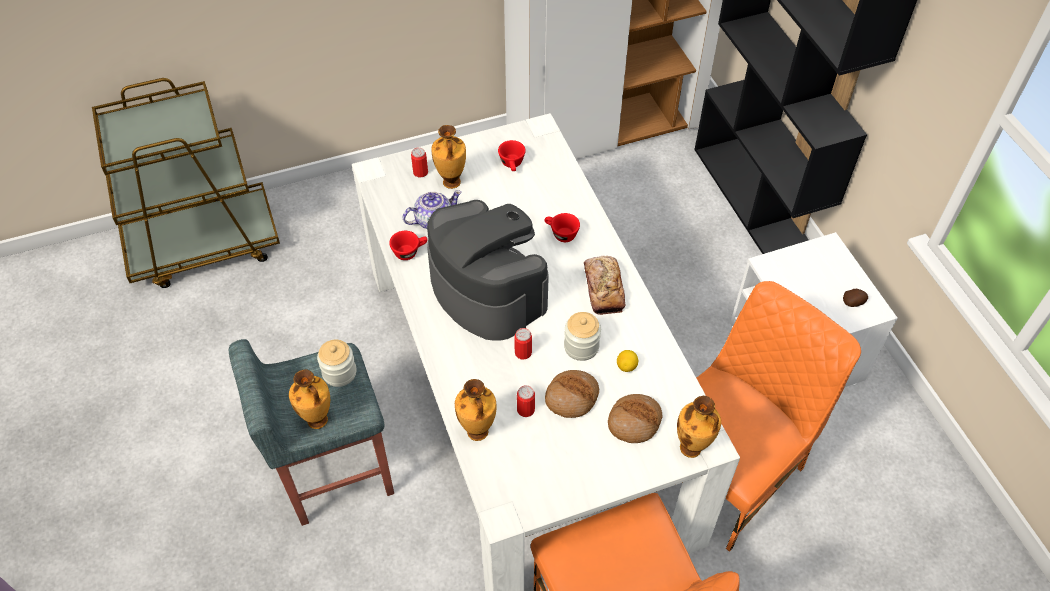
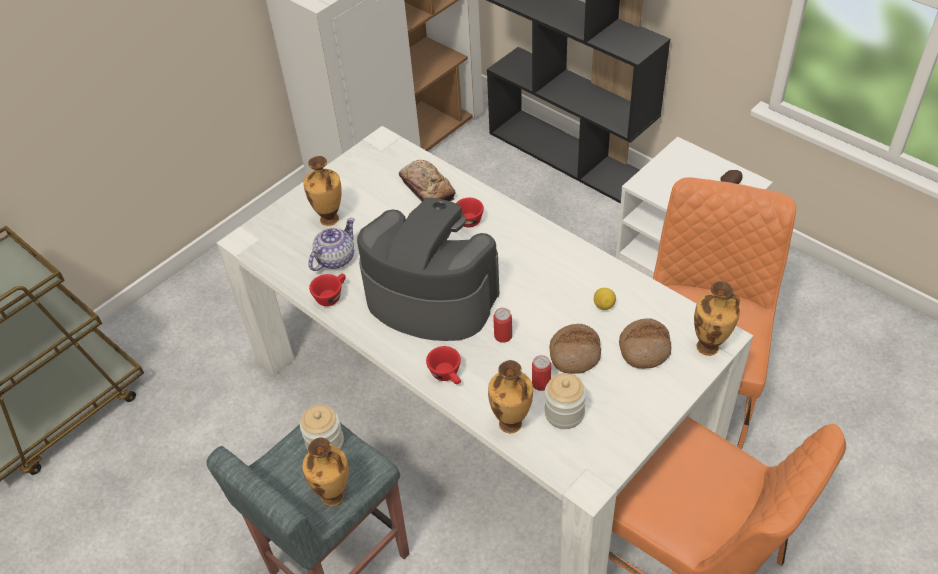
camera: 25 degrees left, 5 degrees down
can [411,147,428,178] -> none
red cup [498,140,526,171] -> red cup moved to [426,346,461,384]
jar [564,312,601,361] -> jar moved to [544,373,586,429]
bread [584,256,626,315] -> bread moved to [399,160,456,202]

